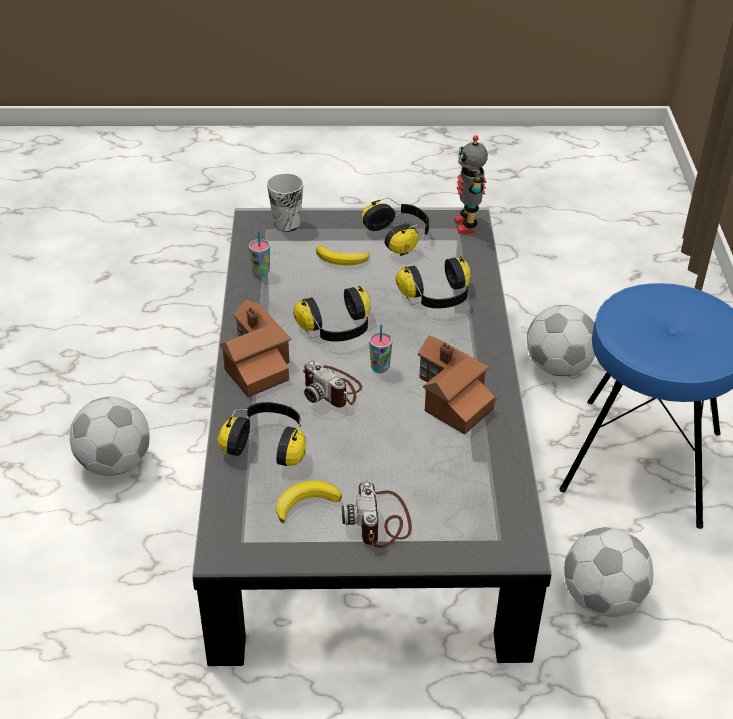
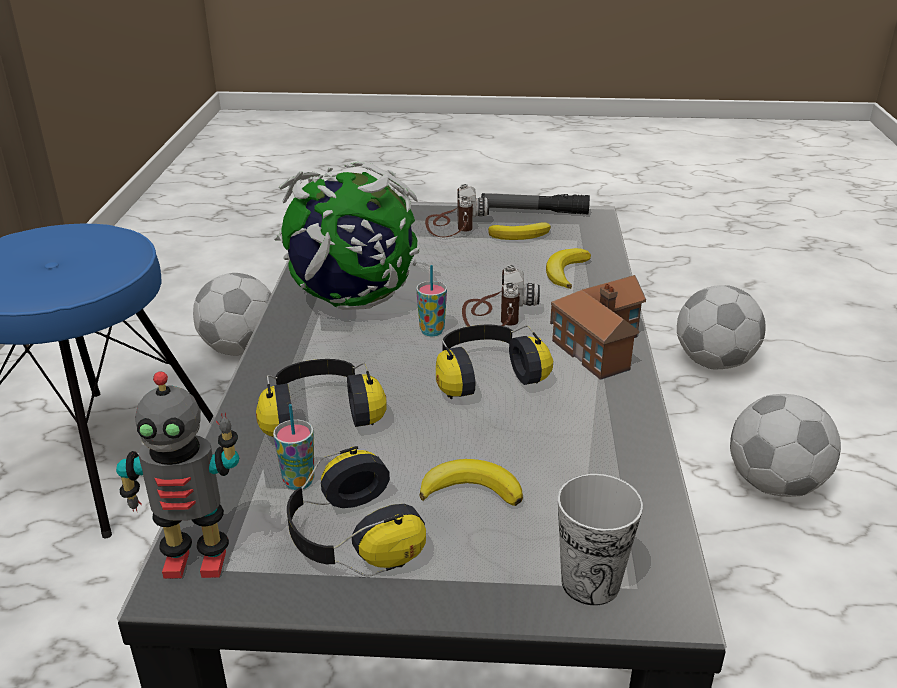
camera: 175 degrees left, 10 degrees down
headphones [217,402,306,466] -> banana [546,248,591,289]
cup [249,231,270,277] -> cup moved to [273,404,315,490]
camera [303,360,362,408] -> camera turned 45 degrees clockwise [462,265,540,326]
toy house [418,335,495,435] -> globe [273,162,420,310]
toy robot [455,135,488,234] -> toy robot turned 90 degrees clockwise [116,371,239,579]
football [527,305,595,376] -> football moved to [677,285,765,370]
none -> flashlight [481,193,590,214]

